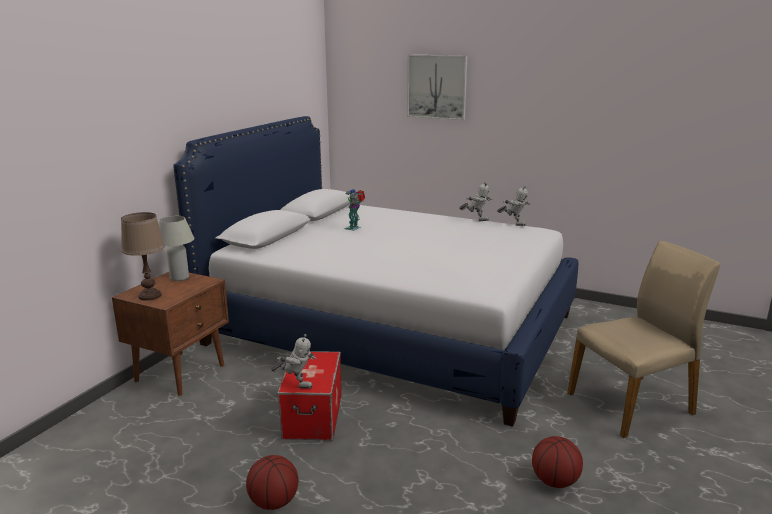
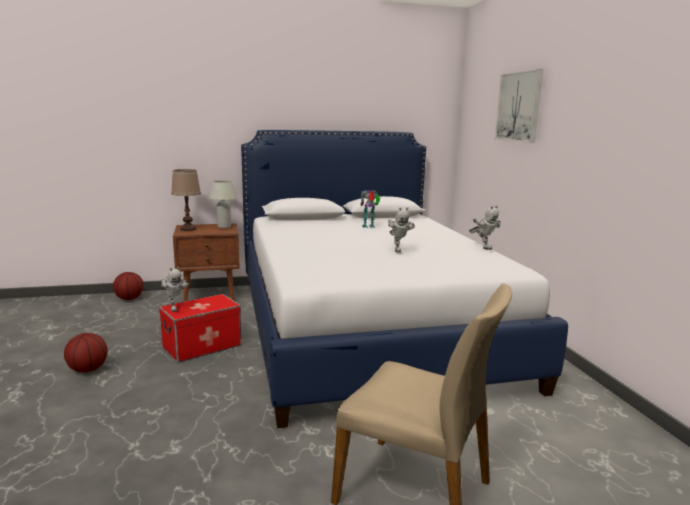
camera: 50 degrees right, 5 degrees down
toy robot [497,186,531,226] -> toy robot moved to [388,207,415,253]
basketball [532,436,583,488] -> basketball moved to [113,272,144,300]

